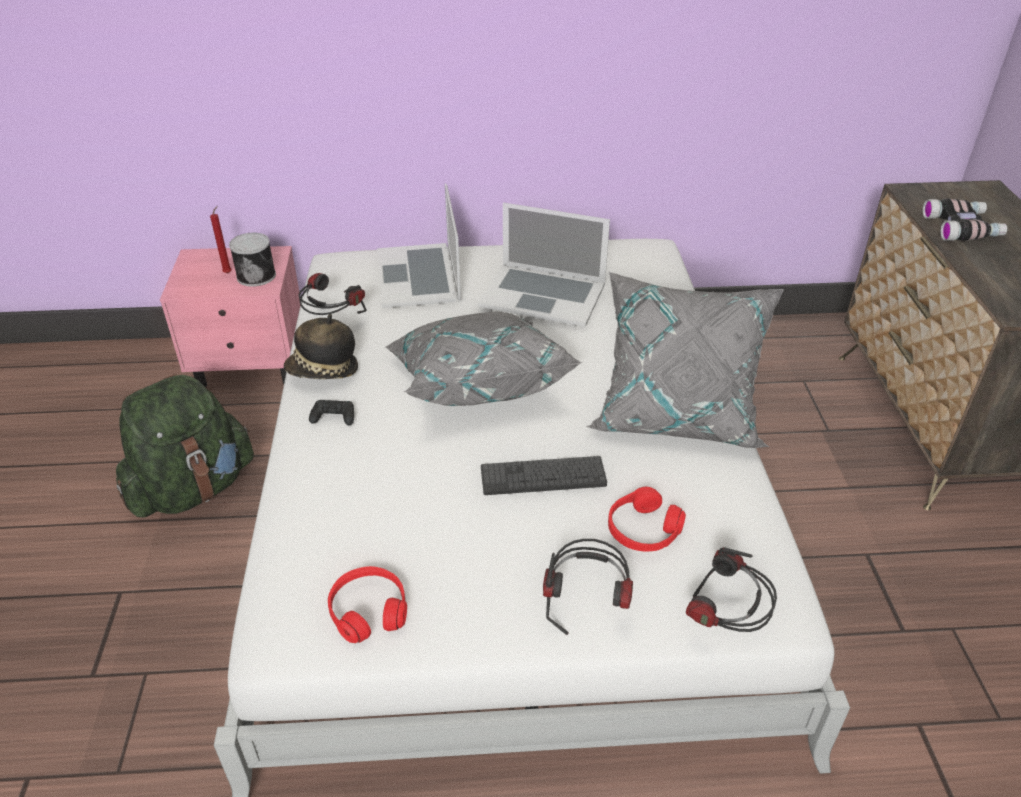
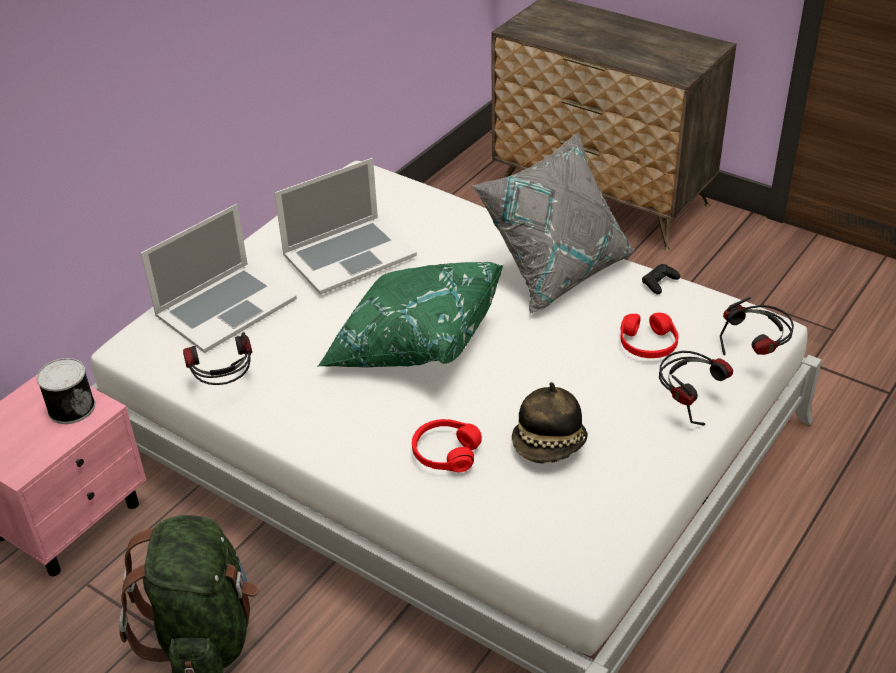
camera: 50 degrees left, 0 degrees up
red candle [210,206,231,273] -> none
hat [284,314,358,379] -> hat moved to [512,382,588,464]
black game controller [309,400,354,425] -> black game controller moved to [642,264,680,294]
red headphones [328,566,407,643] -> red headphones moved to [412,419,482,472]
laptop [377,184,461,308] -> laptop turned 75 degrees counterclockwise [141,204,297,353]
grey pillow [385,312,582,406] -> green pillow [317,262,504,368]
keyboard [481,456,607,495] -> none
binoculars [923,199,1007,241] -> none

